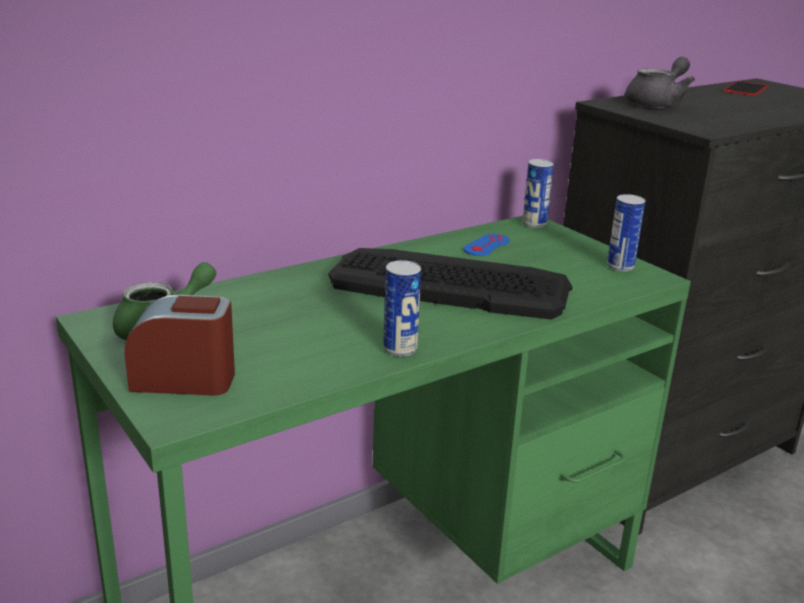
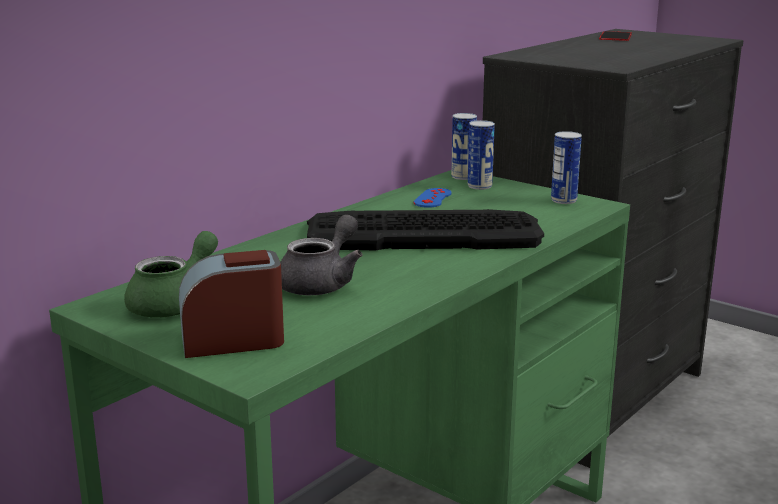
camera: 15 degrees left, 5 degrees down
can [383,260,421,356] -> can moved to [468,120,495,190]
grey teapot [625,57,695,108] -> grey teapot moved to [280,214,363,295]

